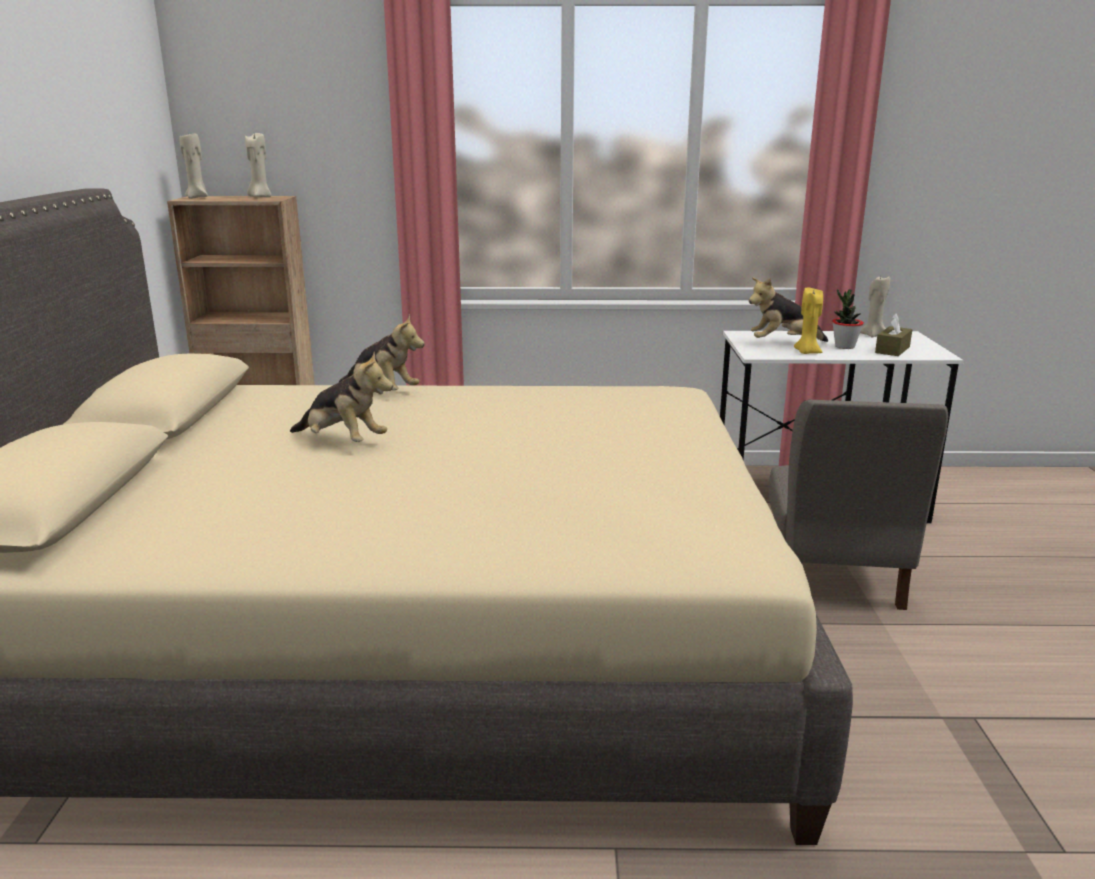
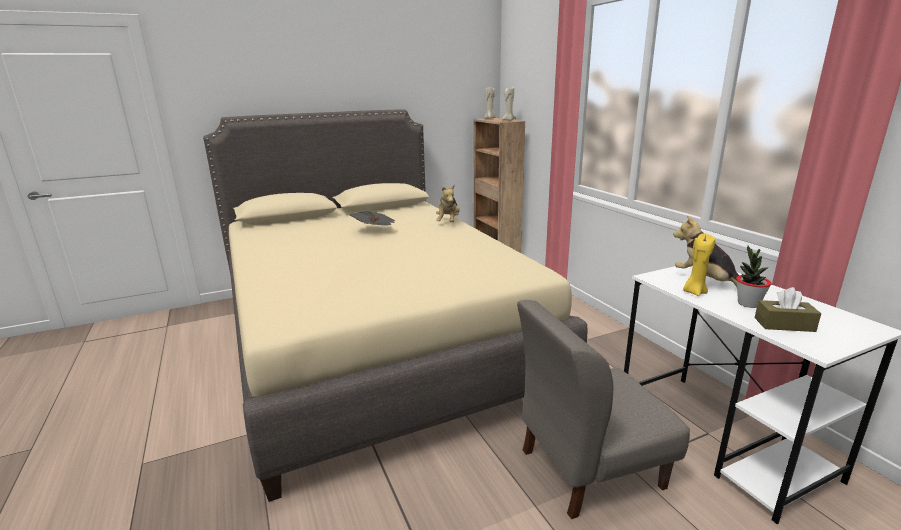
camera: 65 degrees right, 0 degrees up
plush toy [290,352,393,442] -> newspaper [349,211,395,225]
beige candle [860,276,890,338] -> none

